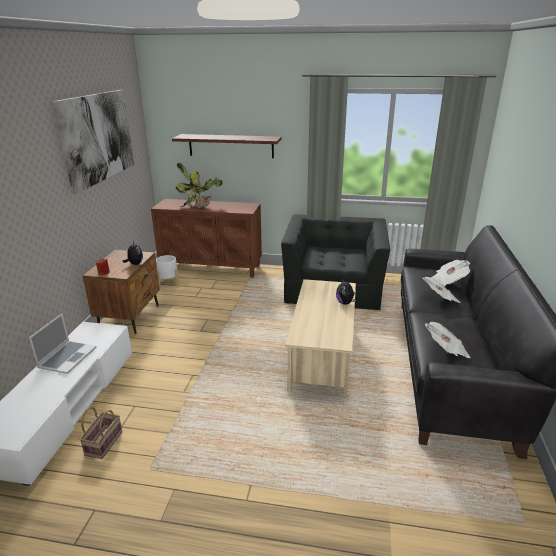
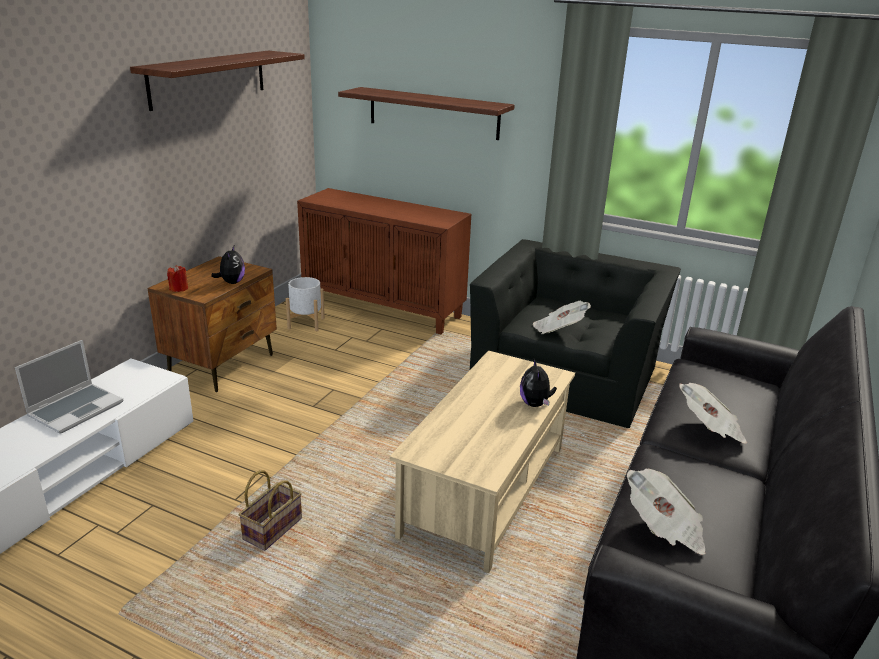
camera: 15 degrees right, 0 degrees up
picture [53,90,134,194] -> shelf [130,51,305,111]
basket [79,406,122,459] -> basket moved to [239,470,302,550]
potted plant [176,163,222,208] -> none
newspaper [431,260,470,286] -> newspaper moved to [532,300,591,334]

